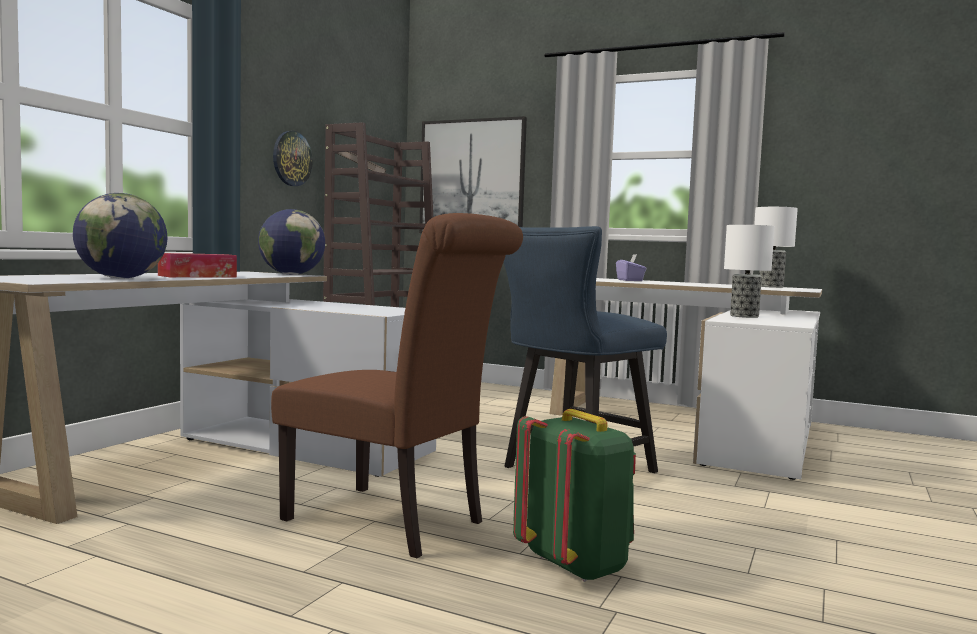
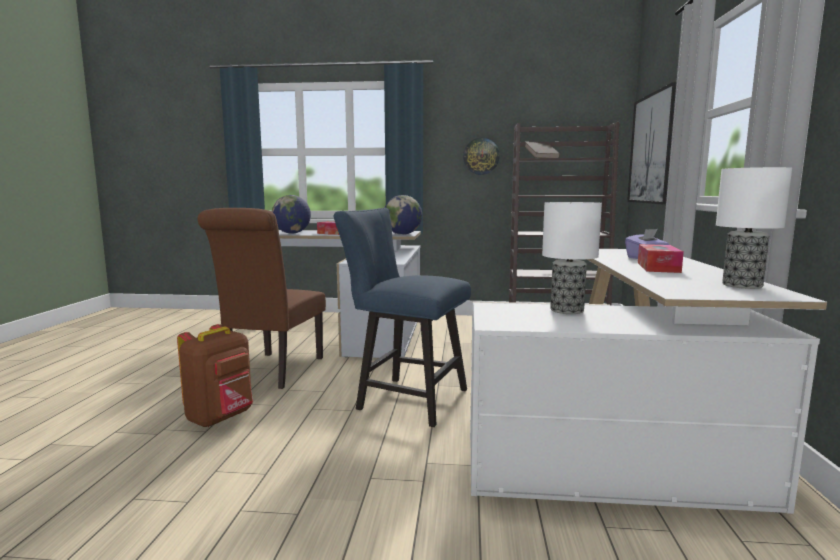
camera: 70 degrees right, 5 degrees up
green backpack [513,409,636,582] -> brown backpack [177,324,253,427]
none -> tissue box [638,244,684,273]

